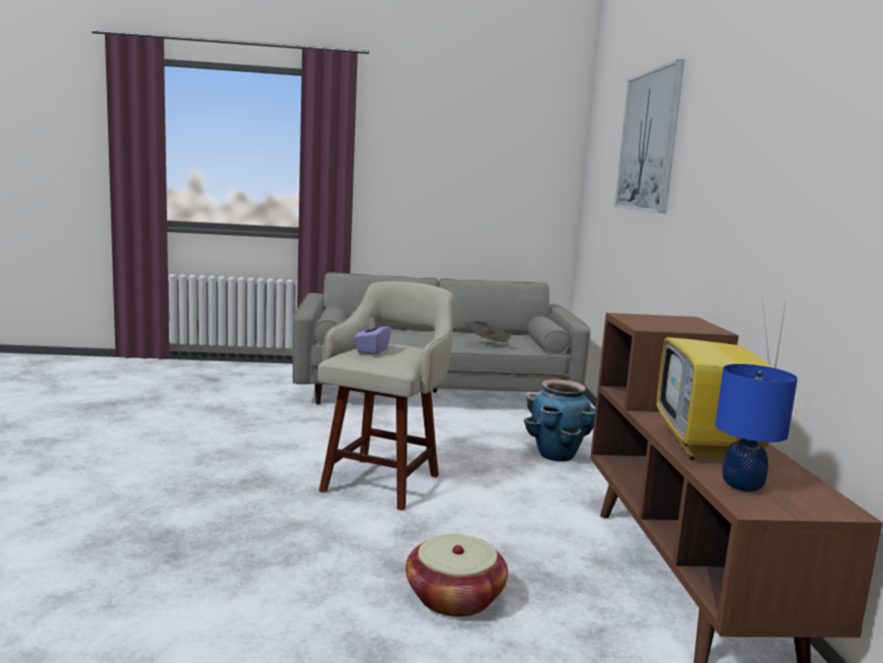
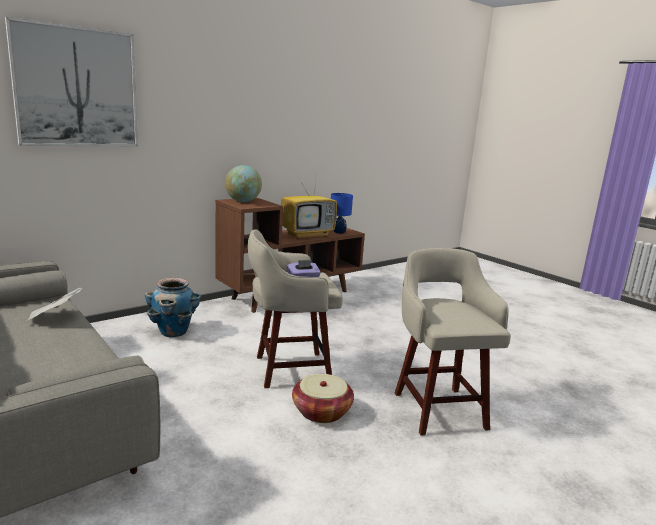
camera: 125 degrees left, 5 degrees up
basket [405,534,508,617] -> basket moved to [292,374,354,423]
none -> globe [225,165,262,202]
none -> beige stool [395,248,511,435]

